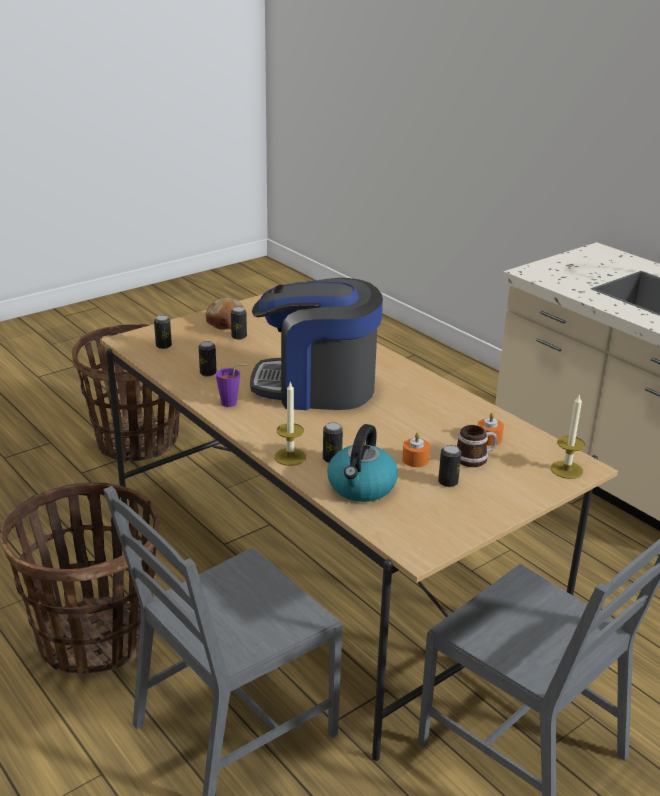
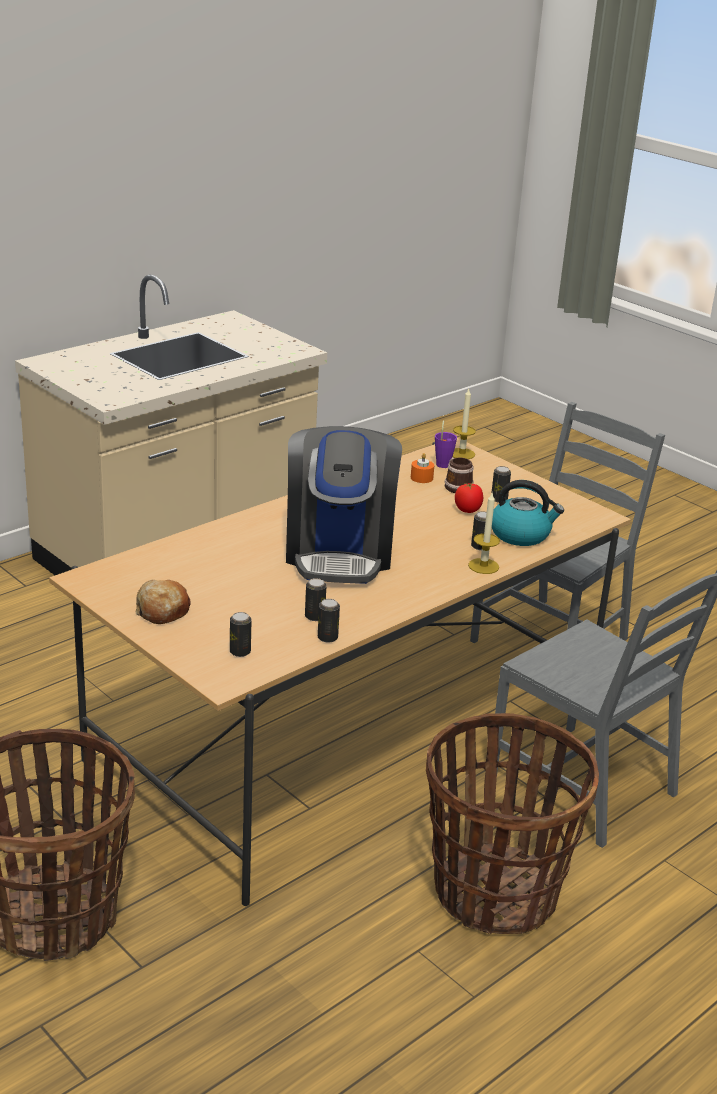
camera: 95 degrees left, 0 degrees up
purple cup [216,364,249,407] -> purple cup moved to [435,420,457,468]
can [231,307,247,340] -> can moved to [318,599,340,643]
orange candle [402,432,430,467] -> tomato [455,483,483,513]

